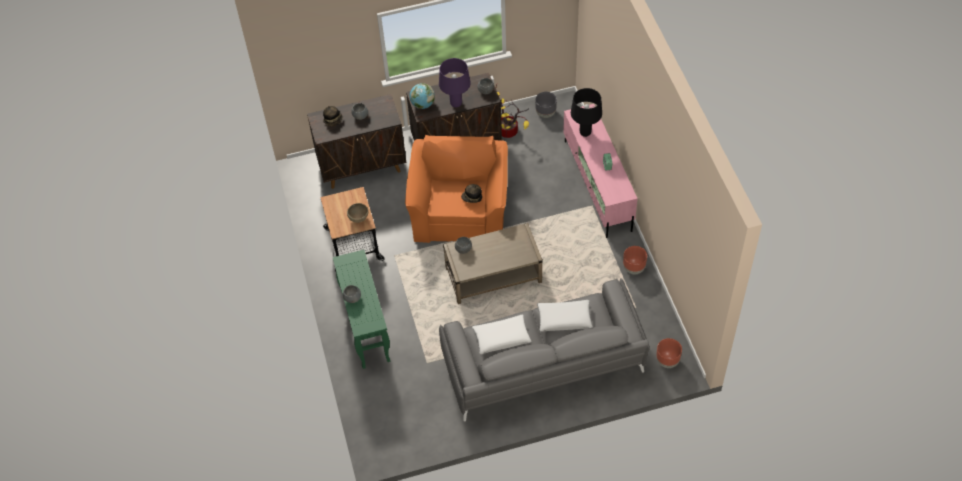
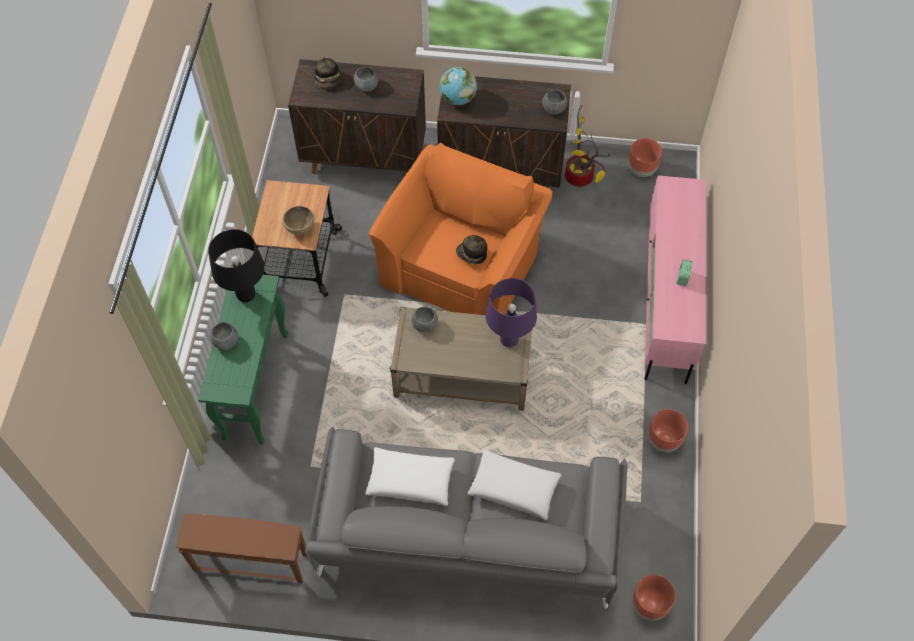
camera: 20 degrees right, 5 degrees up
purple table lamp [439,58,471,108] -> purple table lamp moved to [486,278,537,347]
grey planter [535,92,557,118] -> brown planter [628,138,662,177]
black table lamp [571,88,602,137] -> black table lamp moved to [208,229,265,302]
none -> brown side table [175,513,307,583]

